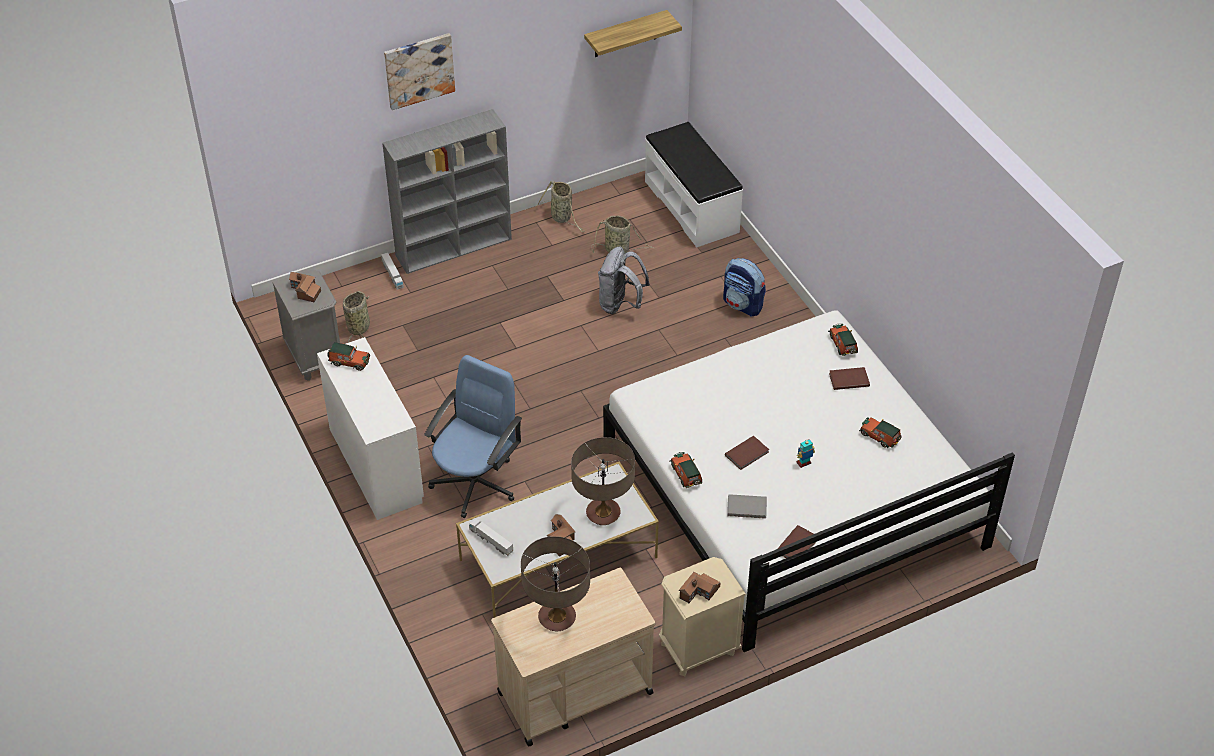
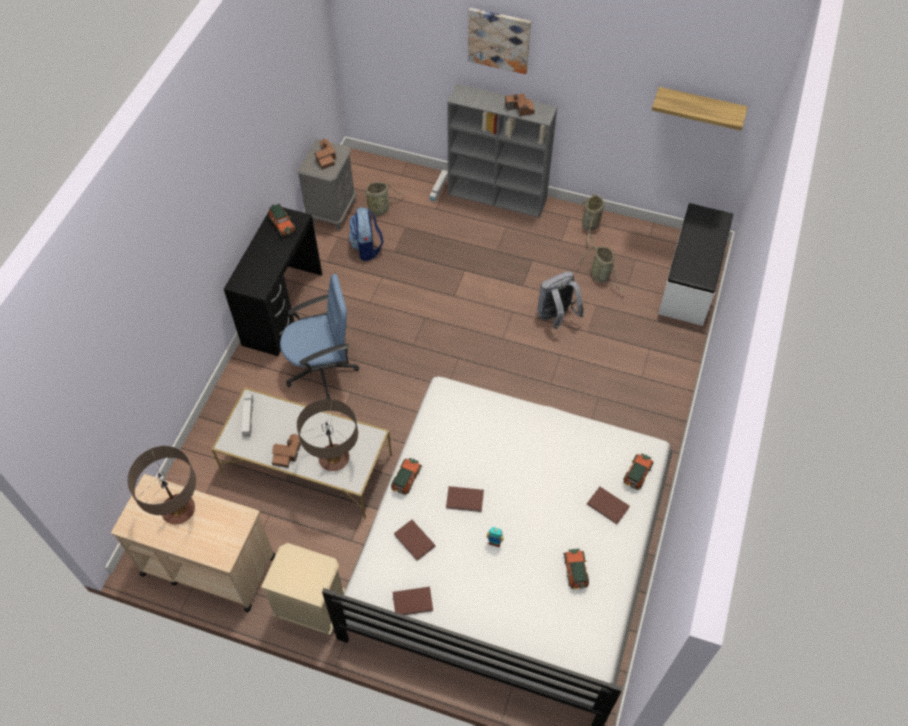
camera: 45 degrees right, 10 degrees up
white desk [317,337,424,520] -> black desk [224,205,322,356]
toy house [679,572,721,603] -> toy house moved to [505,94,535,116]
backpack [723,258,766,317] -> backpack moved to [348,207,384,261]
grey book [727,494,767,519] -> brown book [394,520,436,561]

